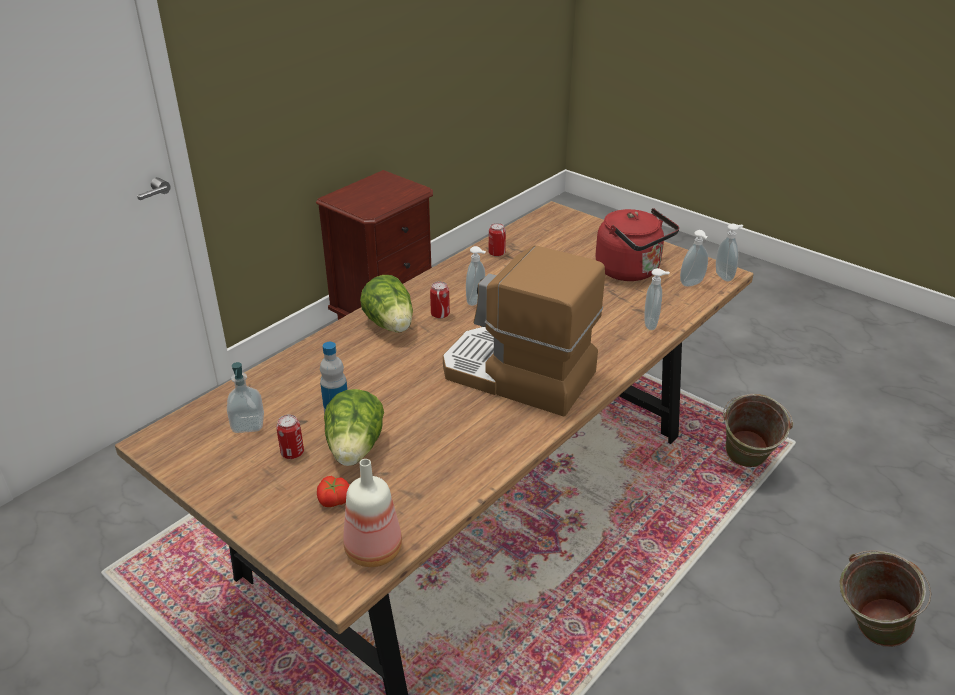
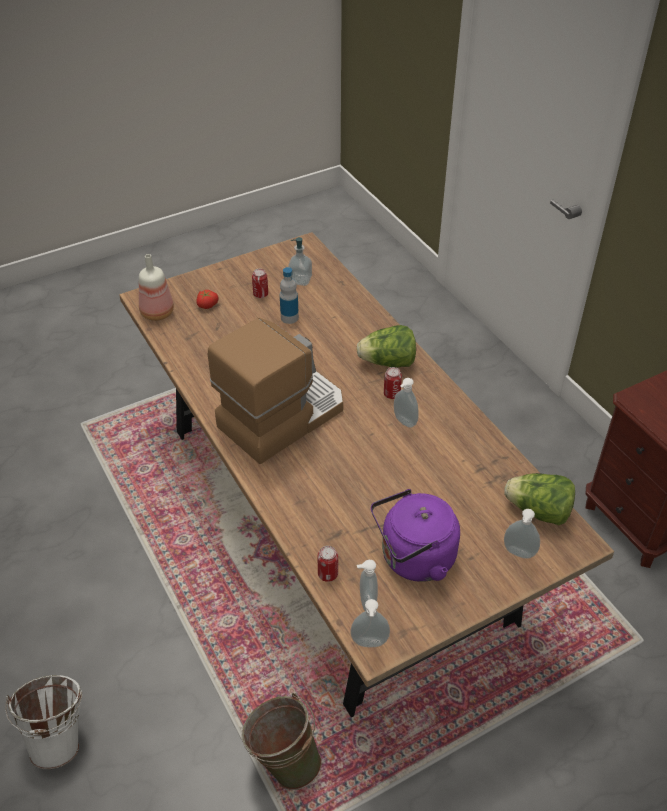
camera: 110 degrees right, 10 degrees up
lettuce [324,389,384,466] -> lettuce moved to [504,473,575,525]
can [489,223,506,257] -> can moved to [318,546,338,582]
red kettle [595,208,679,281] -> purple kettle [371,489,460,582]
soap dispenser [644,268,670,330] -> soap dispenser moved to [504,509,540,559]
green bucket [839,550,931,647] -> white bucket [5,675,82,769]

